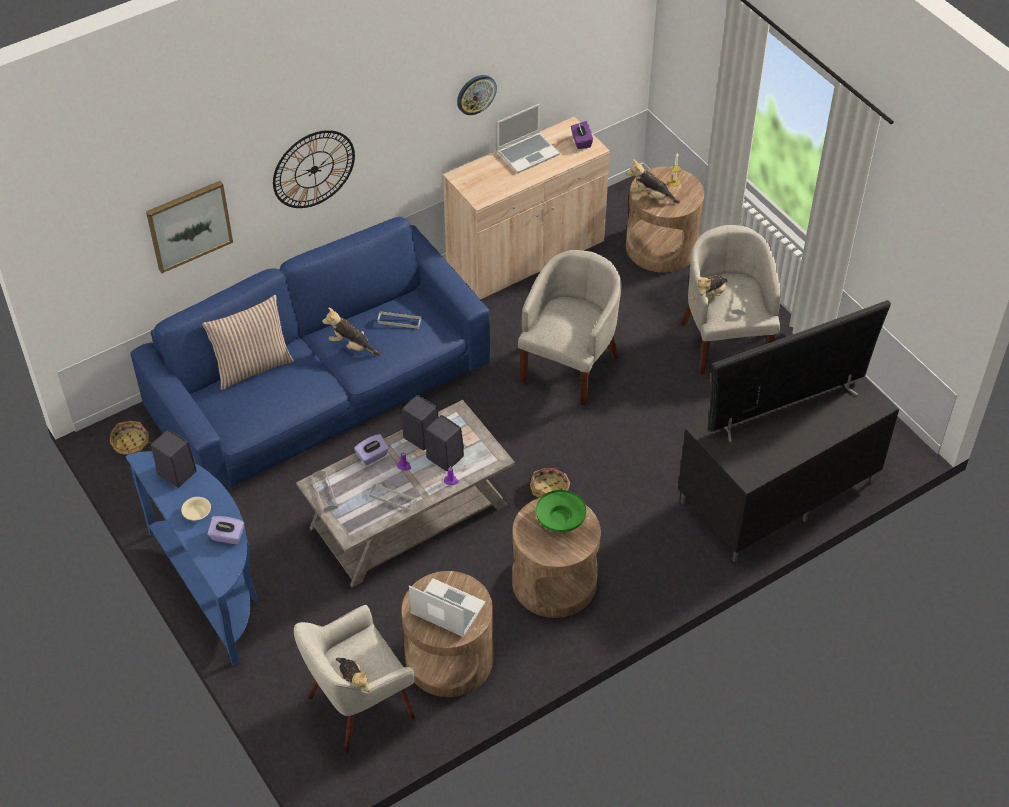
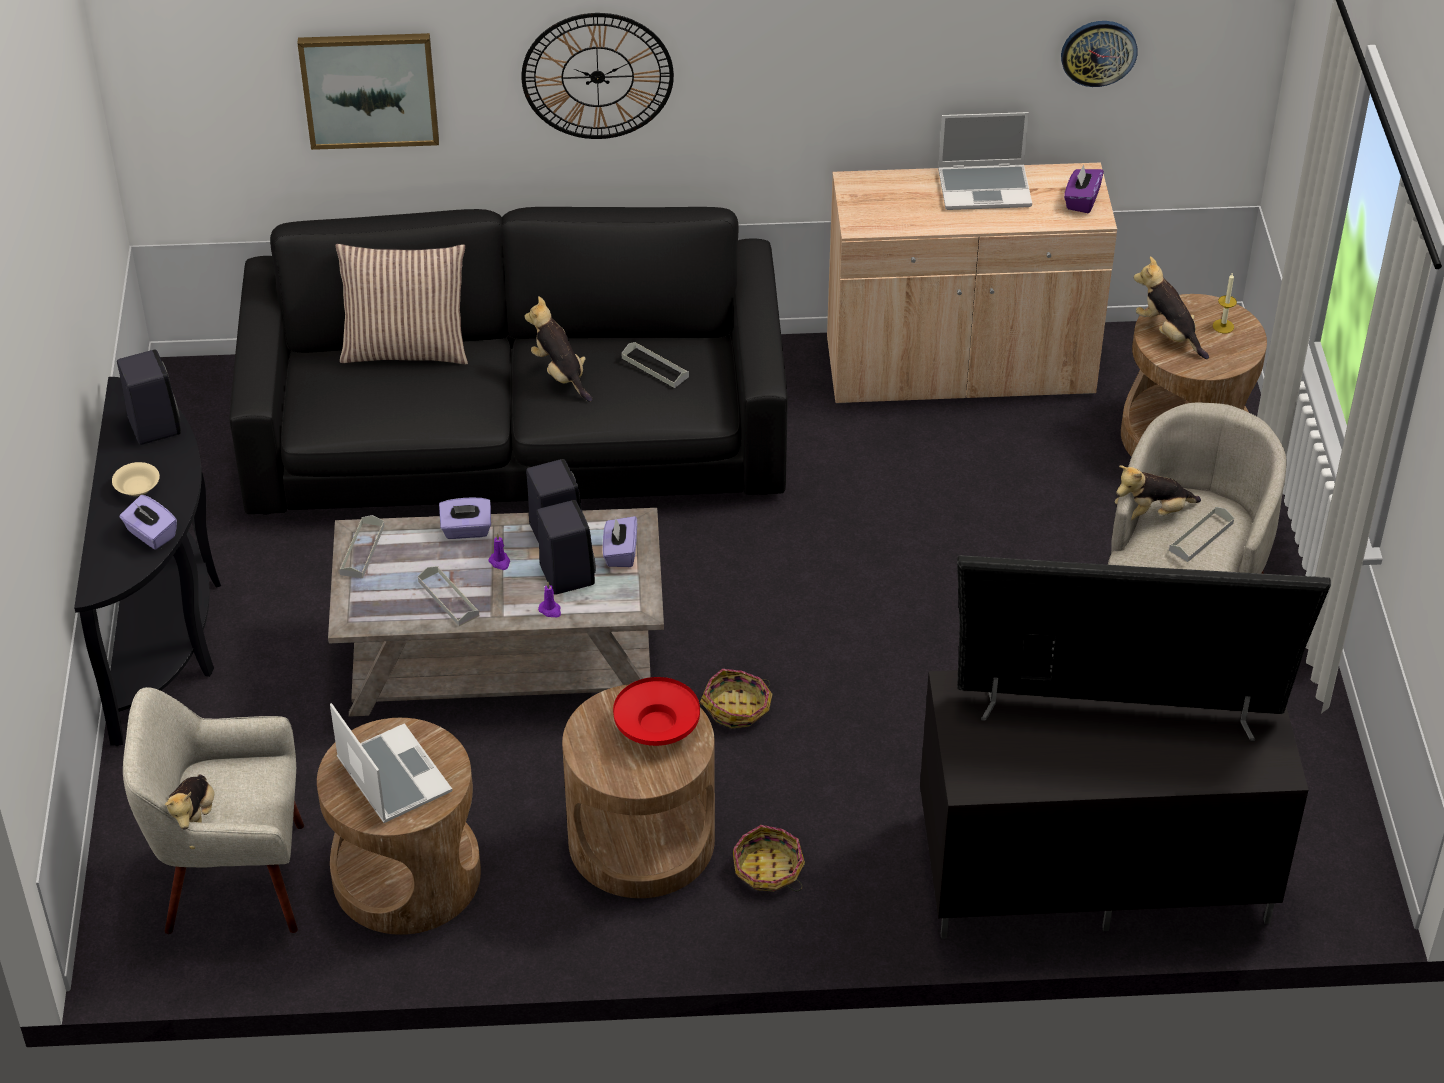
camera: 30 degrees right, 5 degrees down
basket [110,421,151,455] -> basket moved to [733,825,805,892]
blue console table [126,451,259,666] -> black console table [74,377,221,746]
blue sofa [131,217,490,491] -> black sofa [229,207,788,515]
wall clock [457,75,497,115] -> wall clock moved to [1061,21,1138,87]
beige armchair [518,250,621,406] -> none
green bowl [536,490,586,532] -> red bowl [613,677,700,746]
none -> purple tissue box [602,516,637,567]

